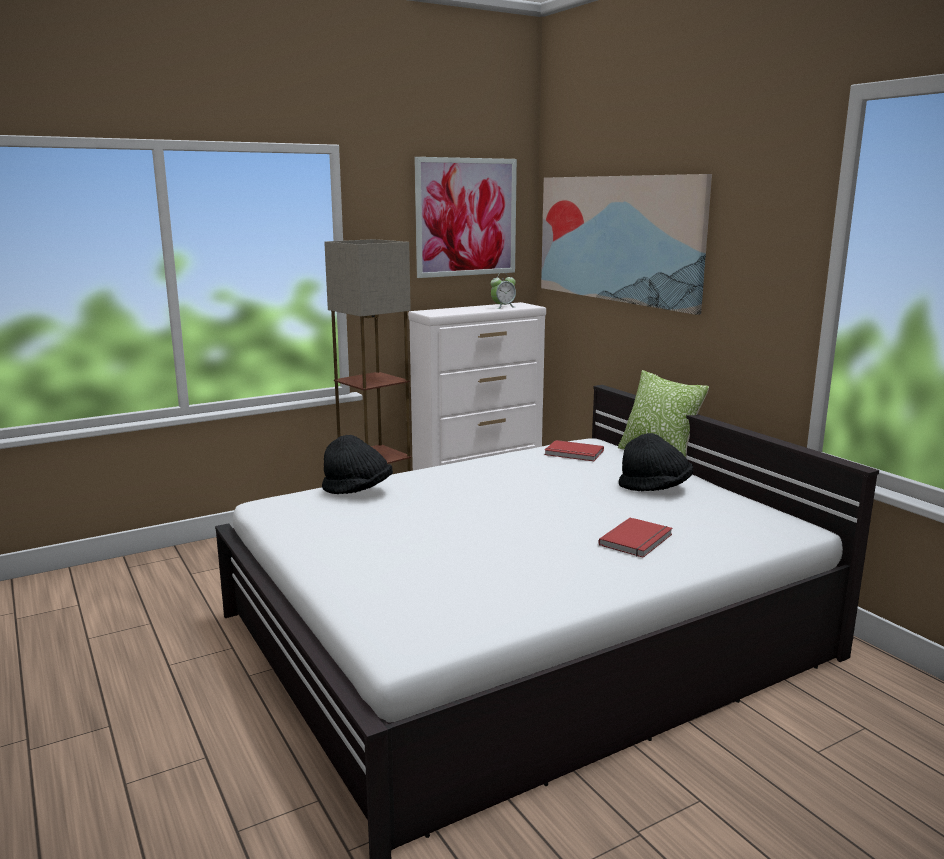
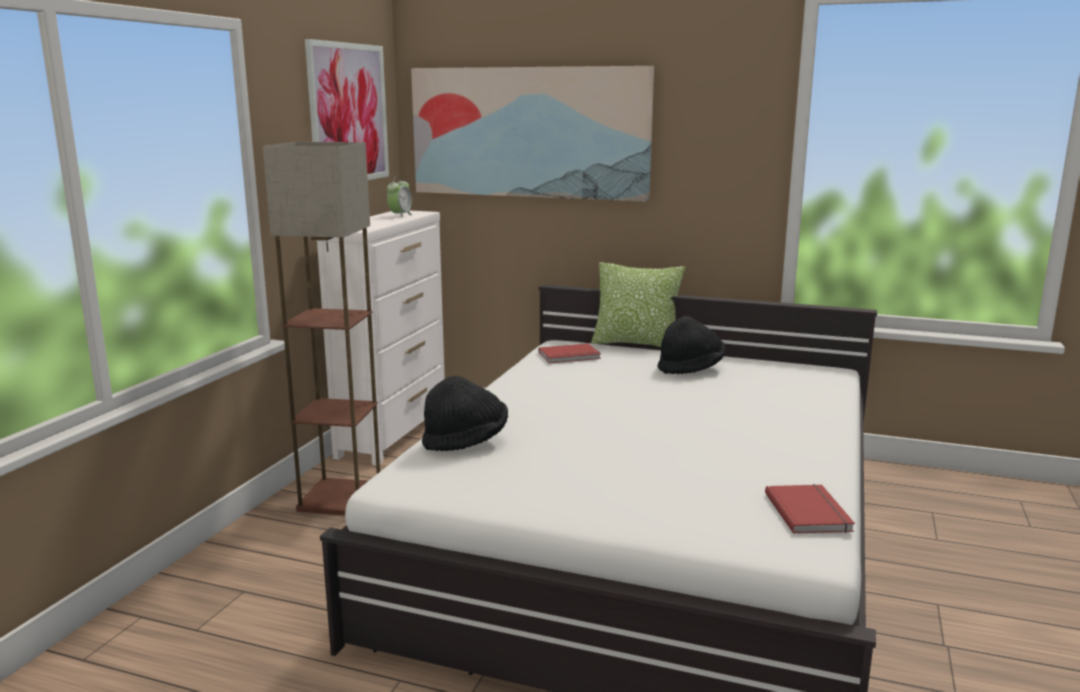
camera: 40 degrees left, 0 degrees up
red book [598,517,673,558] -> red book moved to [765,484,855,534]

